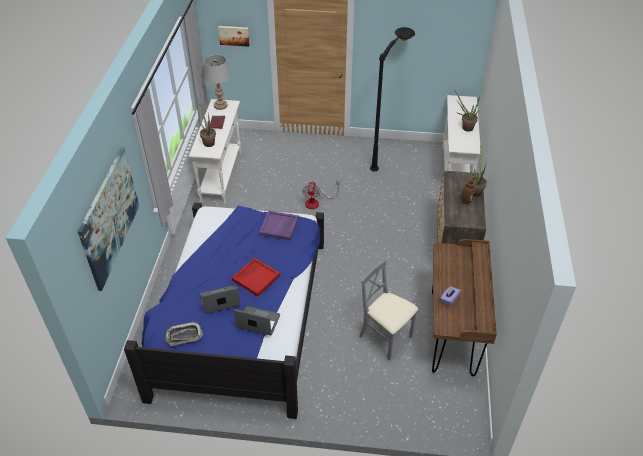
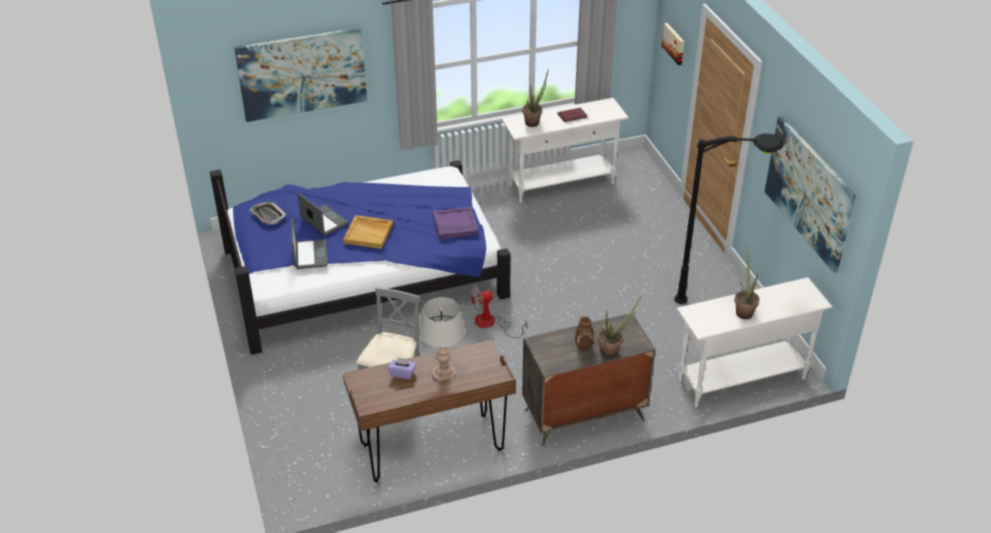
camera: 65 degrees right, 5 degrees down
grey table lamp [203,55,231,110] -> grey table lamp moved to [419,297,465,382]
red tray [232,257,280,297] -> beige tray [343,215,393,249]
fan [302,181,340,209] -> fan moved to [470,287,528,338]
none -> picture [765,116,856,273]

